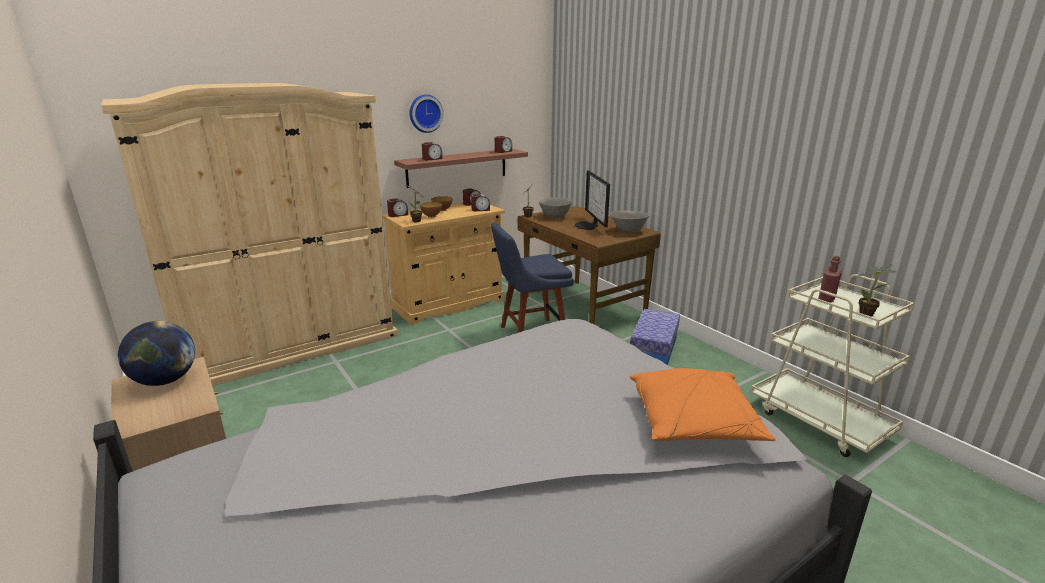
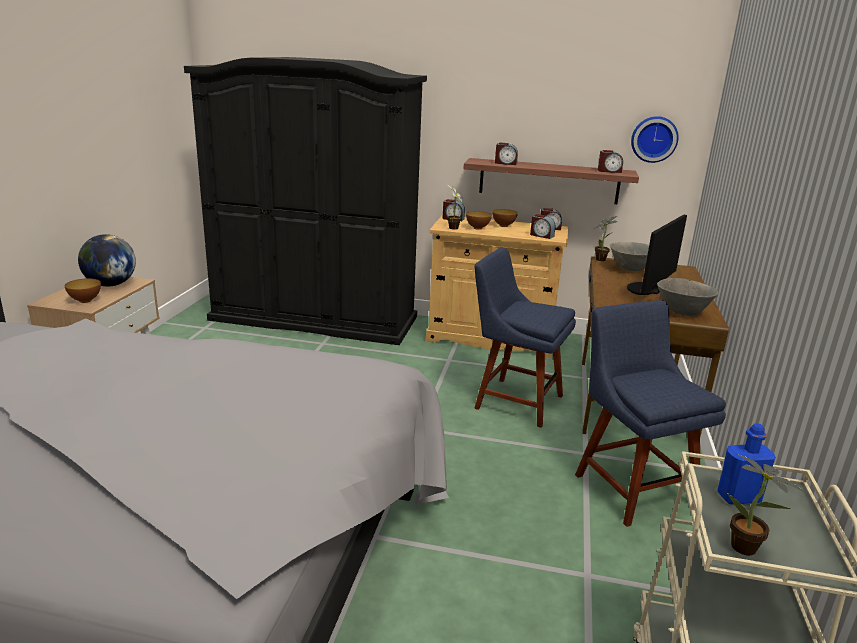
camera: 45 degrees right, 0 degrees up
beige wardrobe [101,83,398,386] -> black wardrobe [184,57,427,345]
wall clock [409,94,443,133] -> wall clock moved to [631,116,679,163]
storage box [630,309,680,365] -> blue chair [575,300,726,527]
orange pillow [630,368,776,441] -> none
red bottle [818,256,842,303] -> blue bottle [717,423,776,504]
none -> bowl [65,279,101,303]

